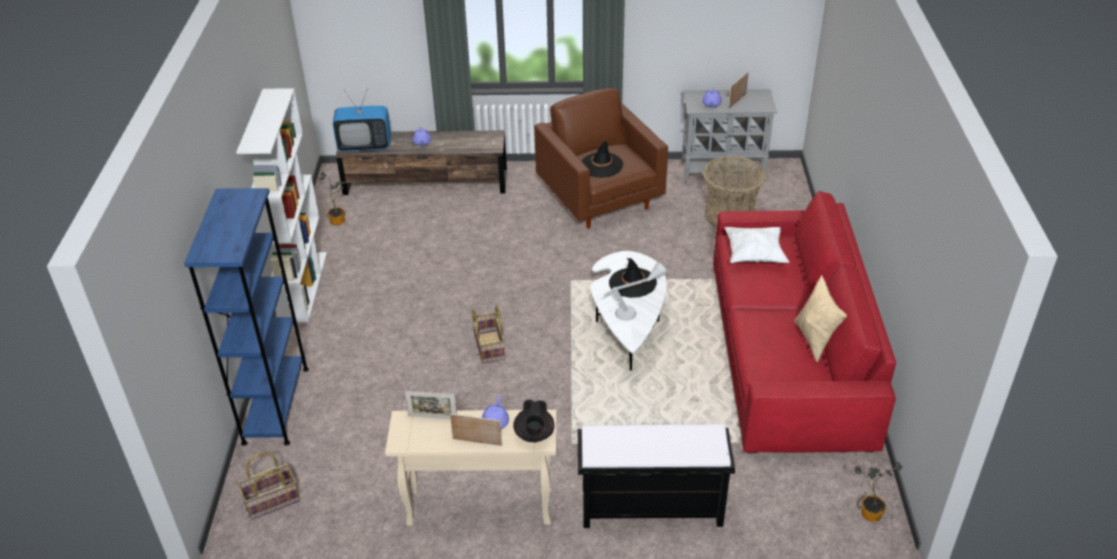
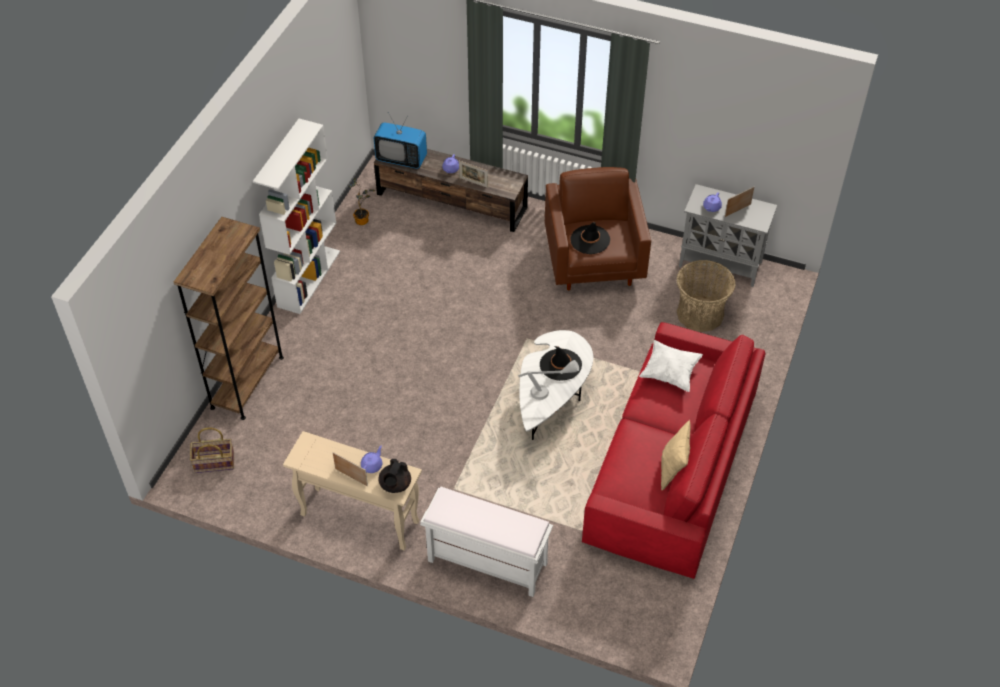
camera: 20 degrees right, 10 degrees up
blue bookcase [184,188,309,446] -> brown bookcase [174,217,284,420]
picture frame [405,391,457,419] -> picture frame moved to [459,161,488,188]
basket [472,305,505,364] -> none
black bench [578,424,735,528] -> white bench [420,487,553,597]
potted plant [854,462,903,522] -> none

